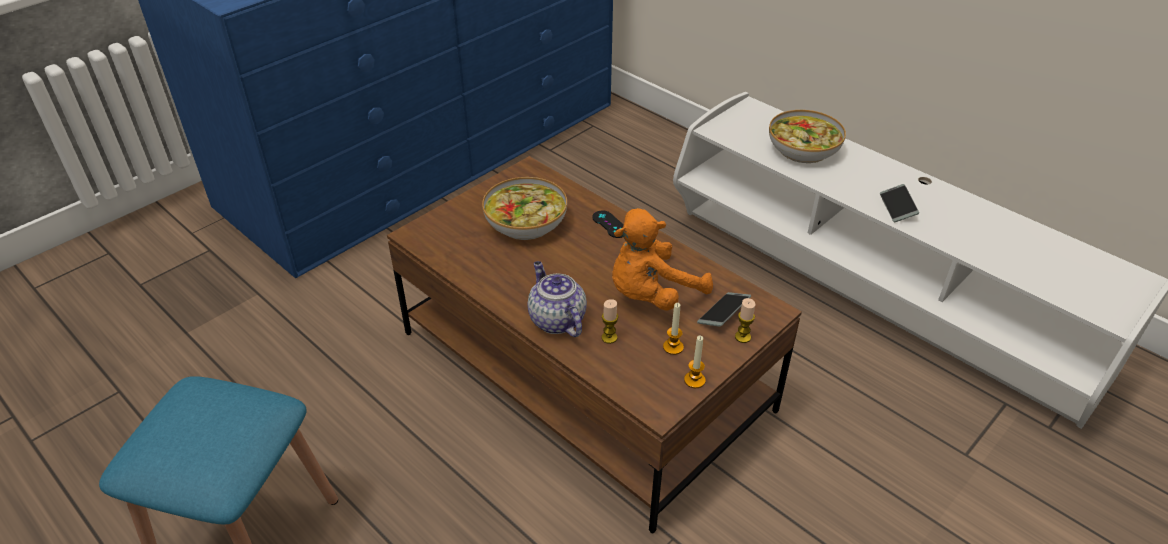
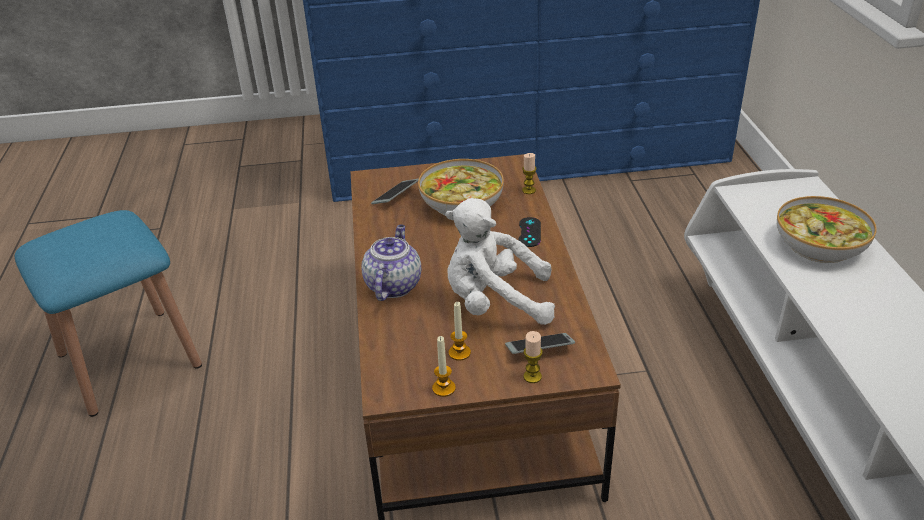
camera: 40 degrees right, 5 degrees down
candle [601,299,618,344] -> candle moved to [522,153,536,194]
orange plush toy [612,208,713,311] -> white plush toy [445,198,555,325]
phone [880,184,919,222] -> phone moved to [371,179,419,204]

